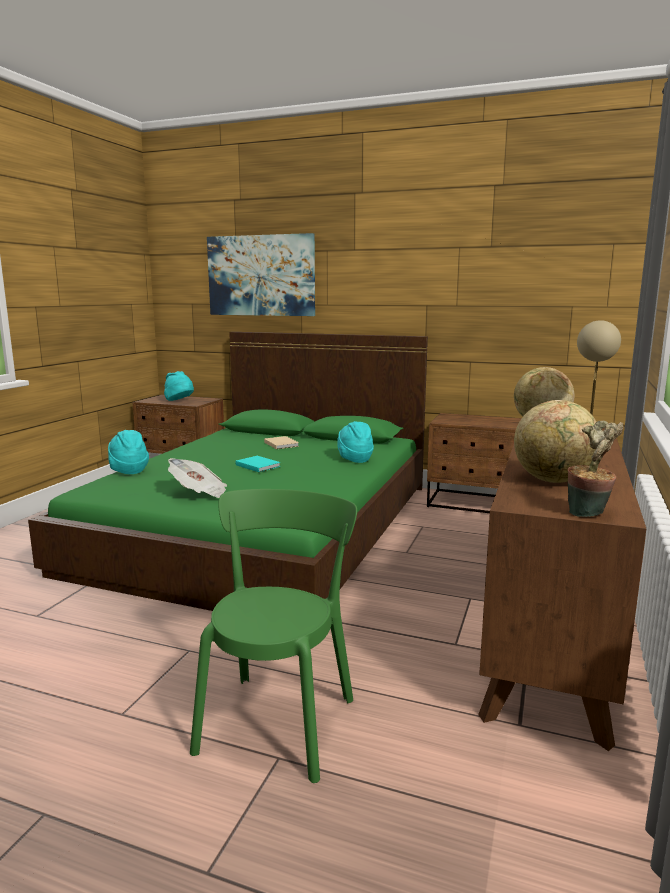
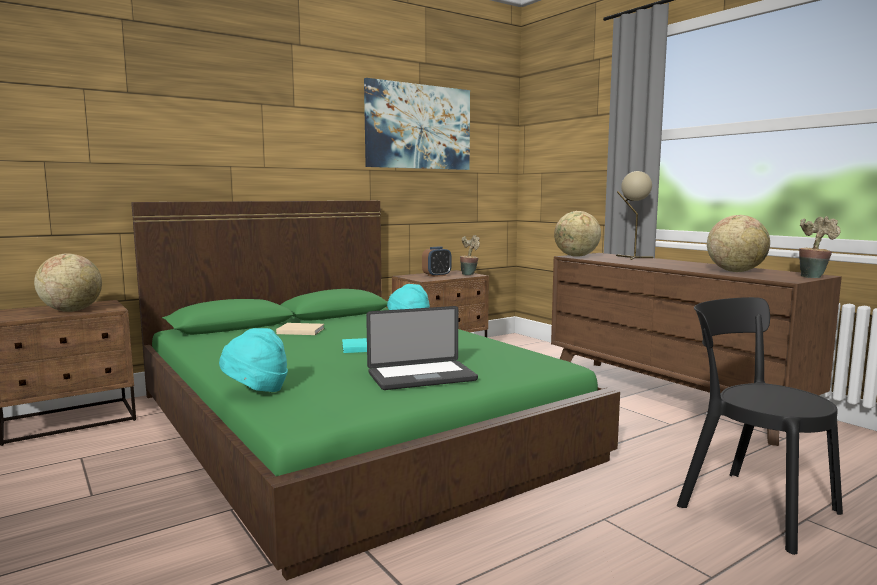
camera: 55 degrees left, 5 degrees down
turquoise hat [164,371,194,401] -> globe [34,253,102,312]
newspaper [168,458,227,498] -> laptop [366,306,478,390]
green chair [190,489,357,783] -> black chair [677,297,843,555]
picture [207,233,315,316] -> picture moved to [364,78,470,170]
none -> alarm clock [422,247,452,277]
none -> potted plant [460,235,480,275]

